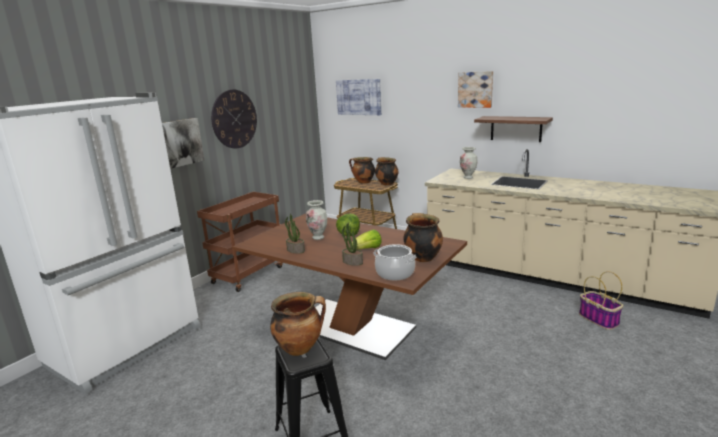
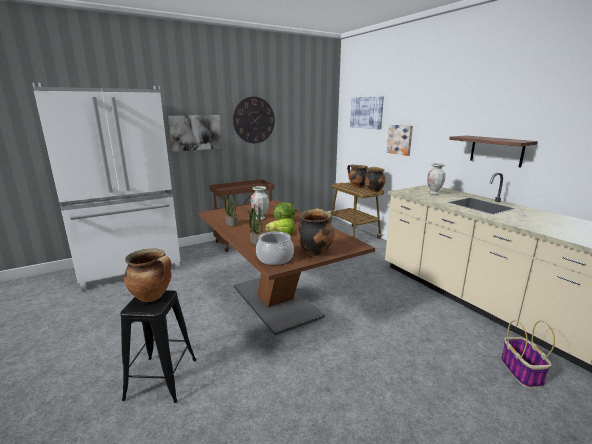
camera: 25 degrees right, 0 degrees up
picture [458,71,493,108] -> picture moved to [387,124,413,156]

